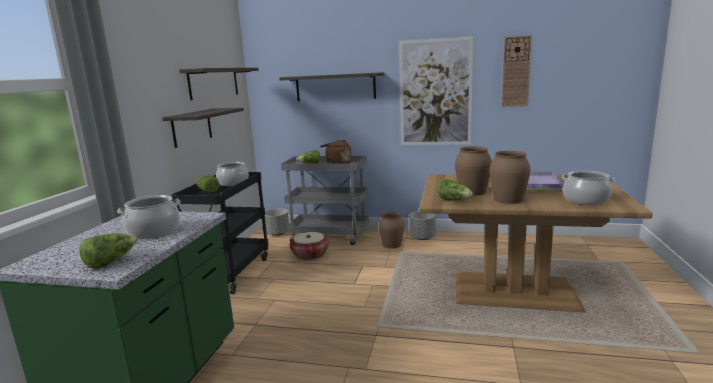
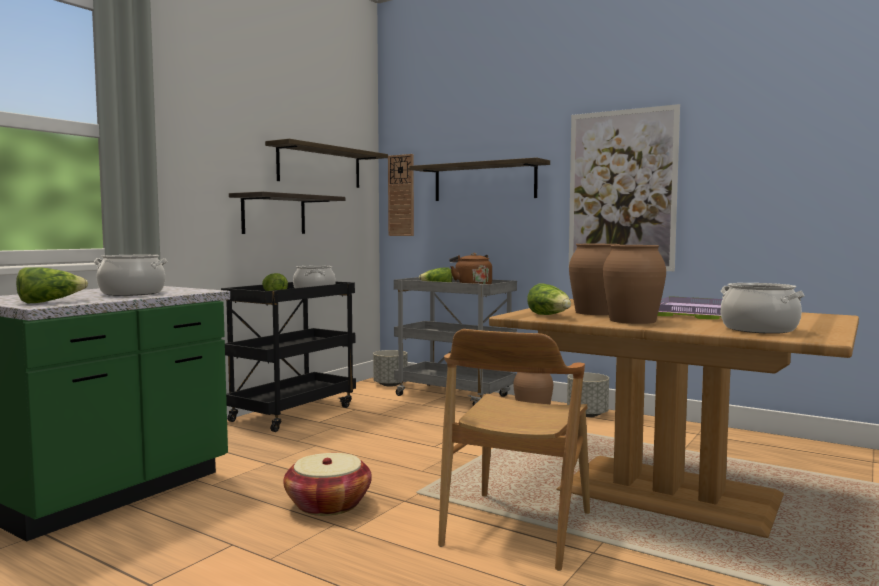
camera: 20 degrees right, 10 degrees down
basket [290,232,329,260] -> basket moved to [283,453,372,516]
wall clock [502,35,532,107] -> wall clock moved to [388,154,414,236]
none -> brown chair [438,329,590,571]

